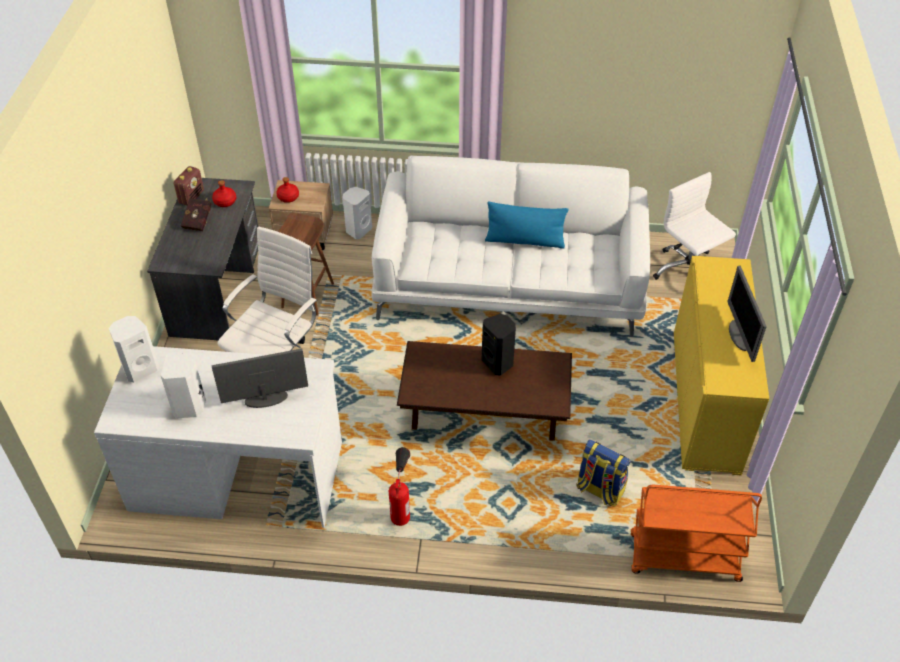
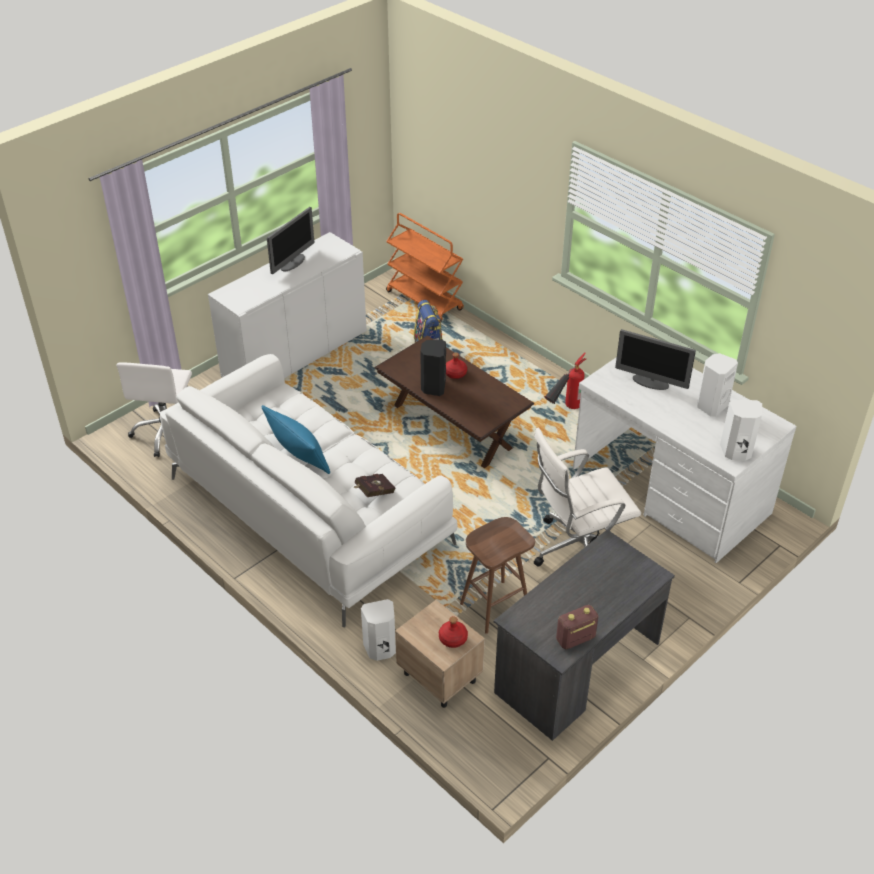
camera: 140 degrees left, 5 degrees down
red book [181,198,212,231] -> red book moved to [354,474,395,497]
red bottle [212,180,236,207] -> red bottle moved to [446,353,467,379]
yellow cabinet [674,256,769,475] -> white cabinet [208,232,367,378]

